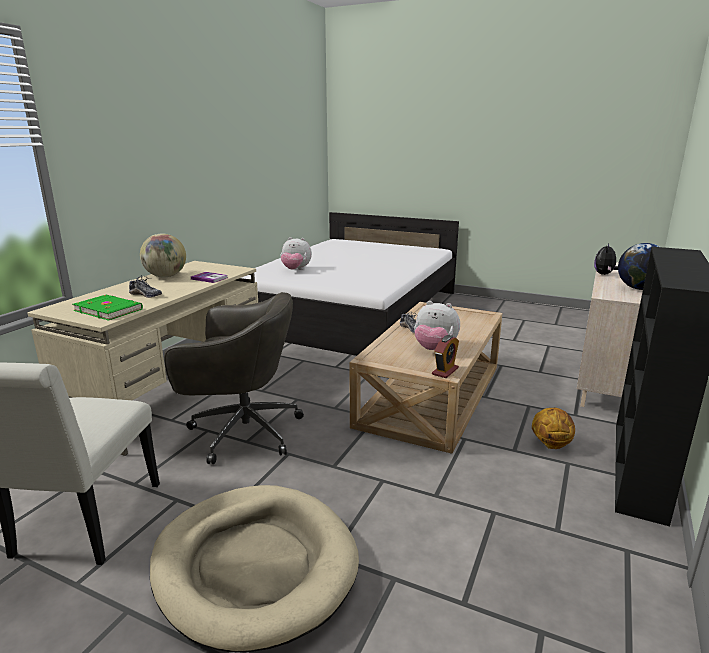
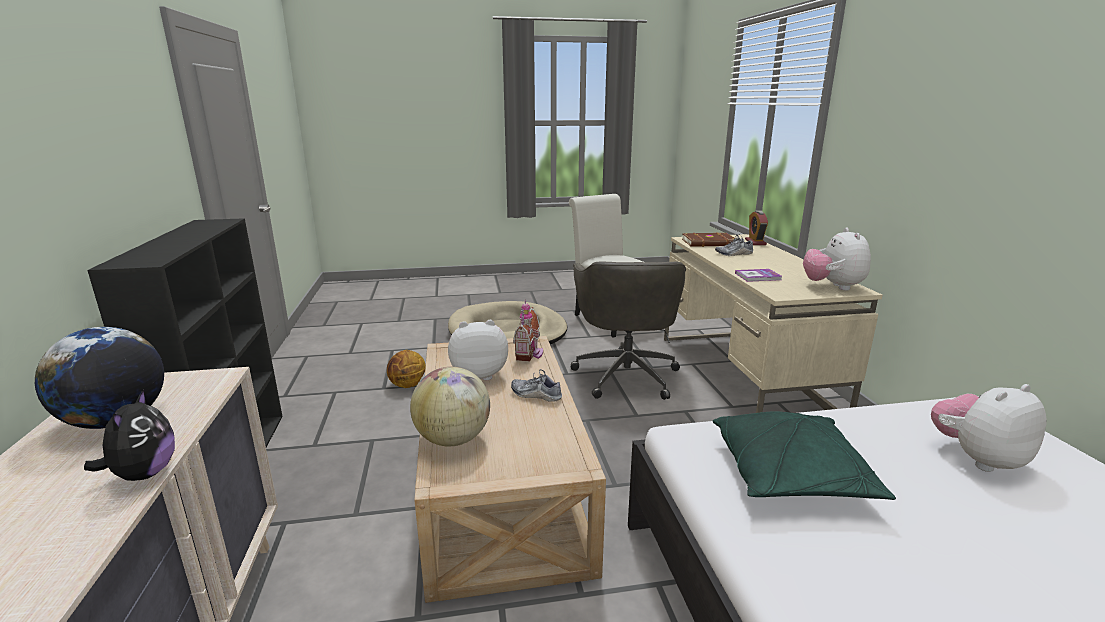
camera: 145 degrees right, 0 degrees up
green book [73,295,143,321] -> brown book [682,232,735,247]
globe [140,233,186,277] -> globe moved to [410,367,490,446]
grey office chair [164,292,304,464] -> grey office chair turned 60 degrees counterclockwise [571,261,686,400]
alarm clock [432,335,459,378] -> alarm clock moved to [745,211,768,245]
basketball [532,408,575,449] -> basketball moved to [387,350,426,388]
none -> toy house [513,300,543,361]
none -> green pillow [713,411,896,500]
none -> plush toy [803,228,871,291]

